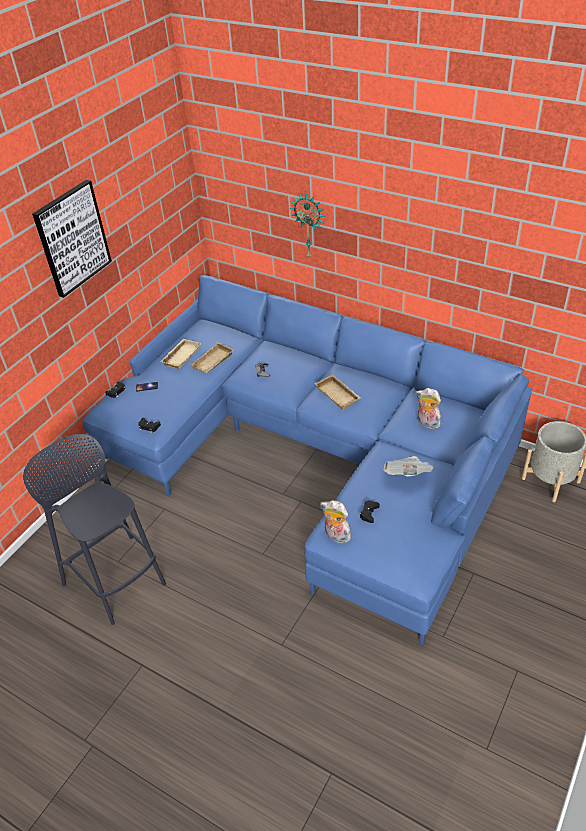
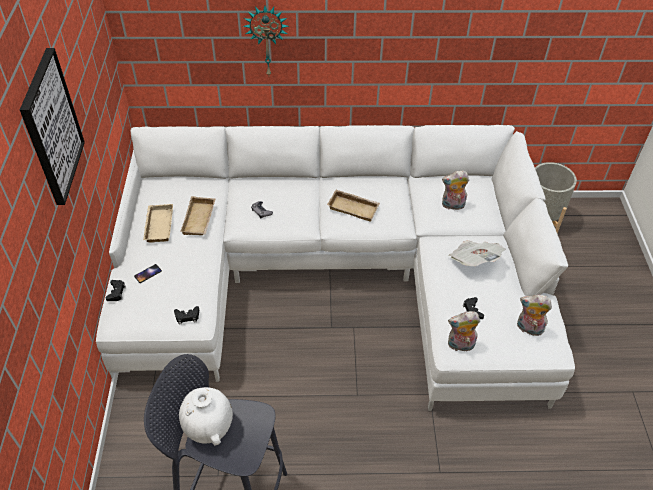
camera: 35 degrees left, 5 degrees up
blue sofa [83,275,532,645] -> white sofa [96,125,575,411]
none -> white vase [179,387,233,445]
none -> plush toy [517,295,552,336]

